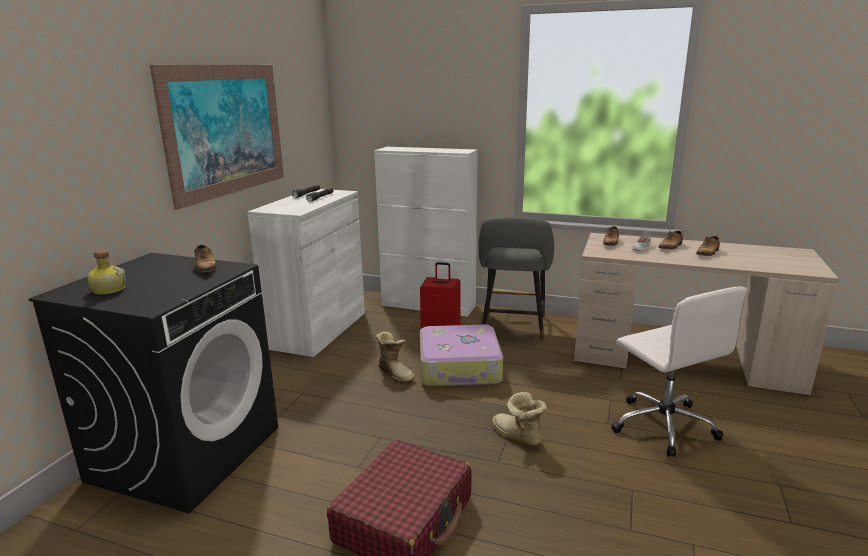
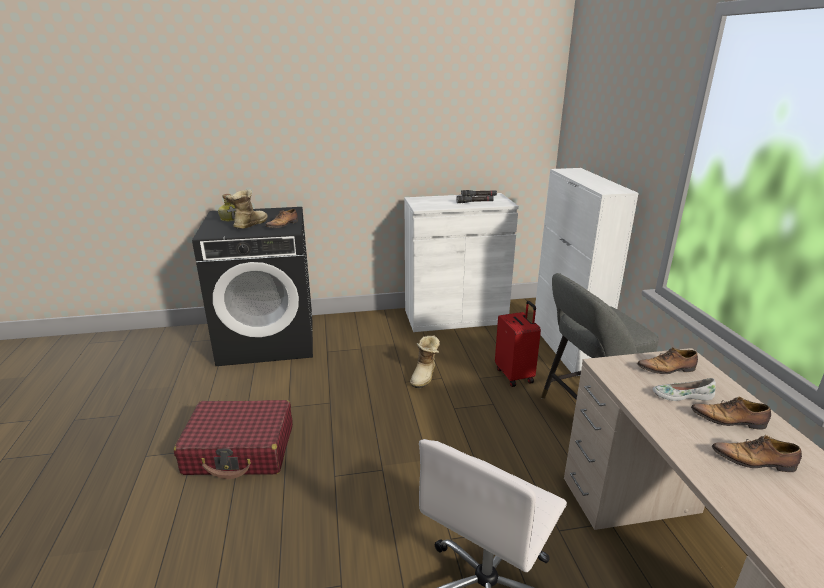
camera: 60 degrees right, 5 degrees up
picture [150,65,284,210] -> none
suitcase [420,324,503,386] -> none
boot [492,392,547,446] -> boot moved to [225,189,268,229]

